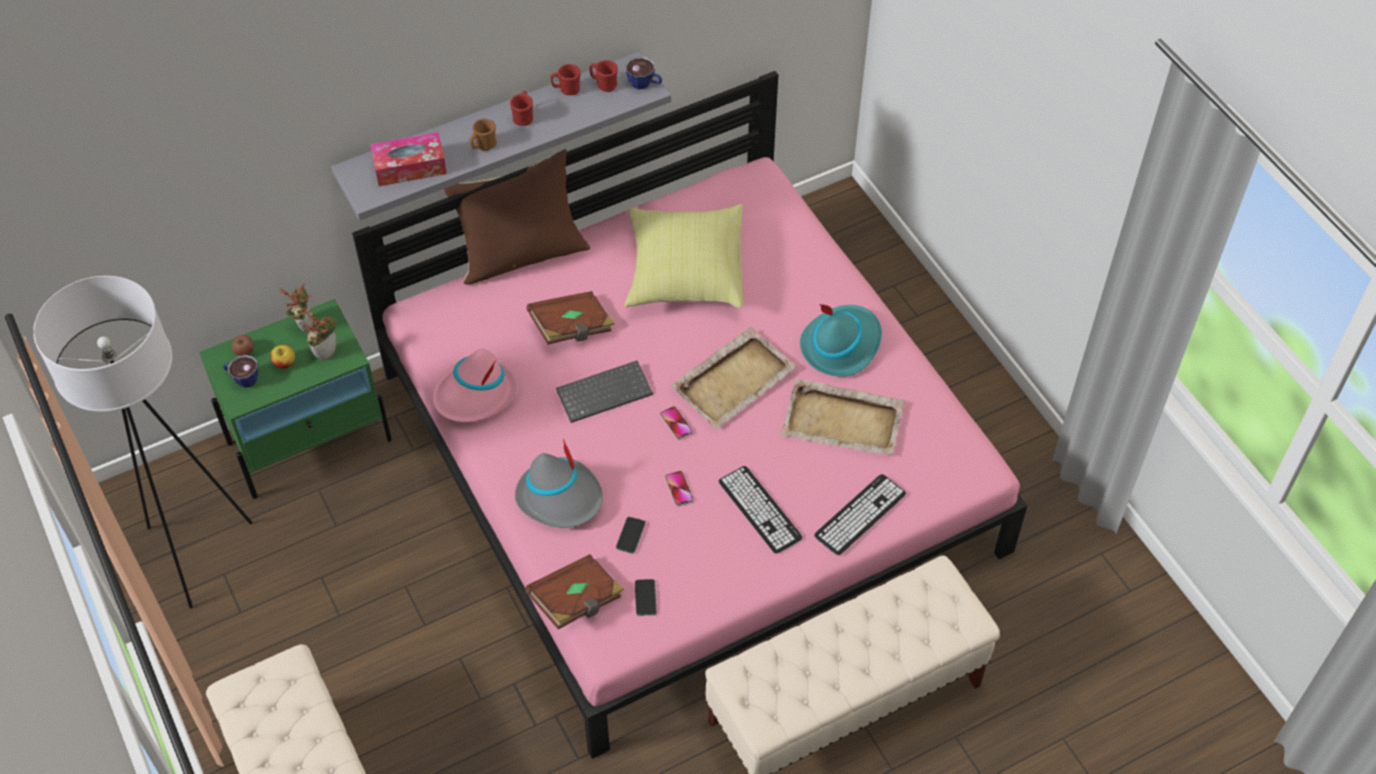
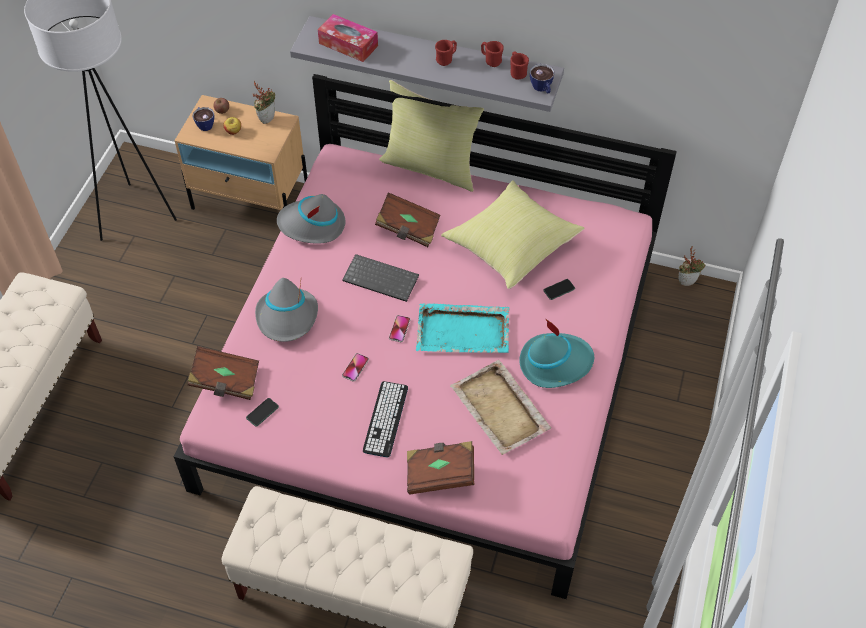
camera: 45 degrees right, 0 degrees up
green nightstand [199,299,392,499] -> beige nightstand [174,95,307,210]
potted plant [304,307,336,360] -> potted plant moved to [678,246,706,286]
pink hat [432,349,517,422] -> grey hat [277,194,345,244]
brown pillow [444,149,590,284] -> yellow pillow [379,80,484,192]
brown mug [470,119,497,151] -> none
phone [616,517,646,553] -> phone moved to [543,279,575,300]
beige tray [671,327,797,429] -> turquoise tray [416,303,510,353]
keyboard [814,474,906,555] -> brown book [407,441,474,495]

